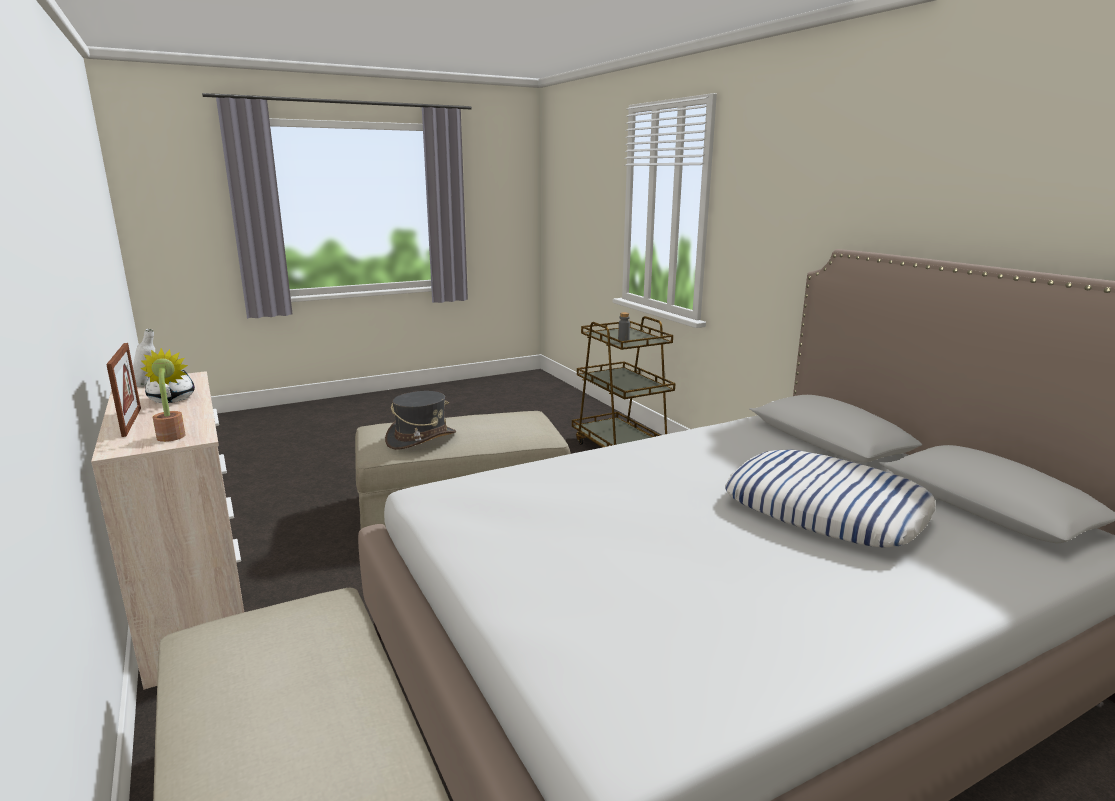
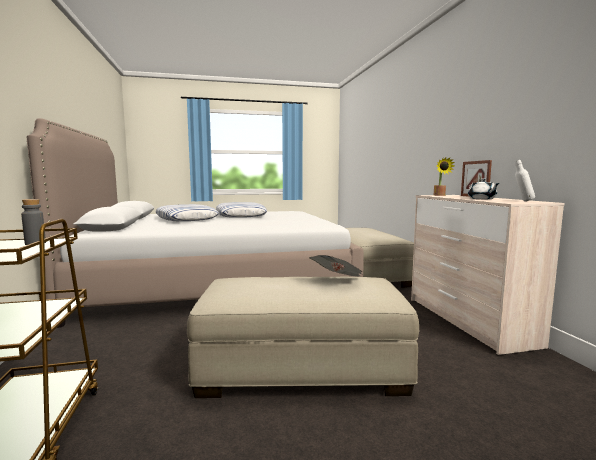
camera: 165 degrees left, 10 degrees down
grey hat [385,391,456,450] -> newspaper [309,255,362,277]
none -> pillow [216,202,267,218]

